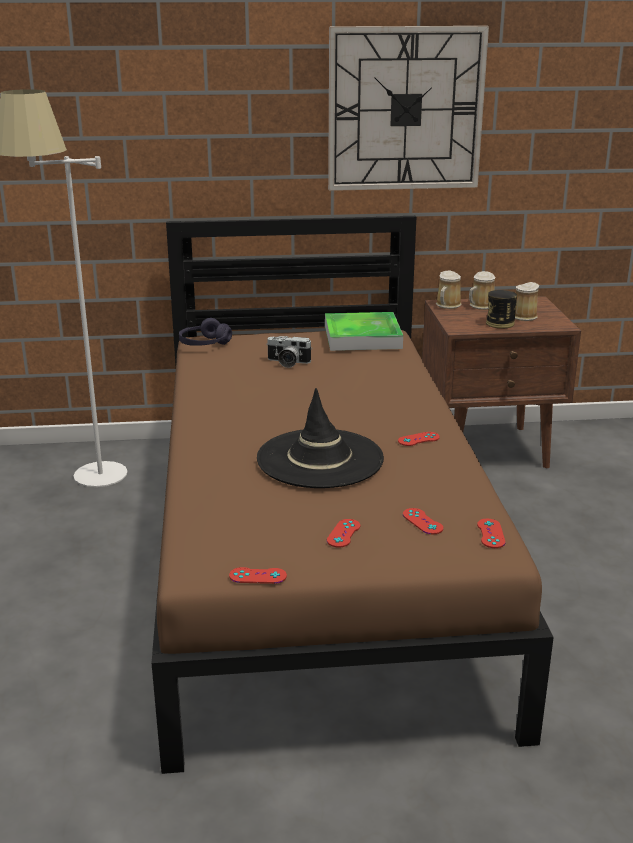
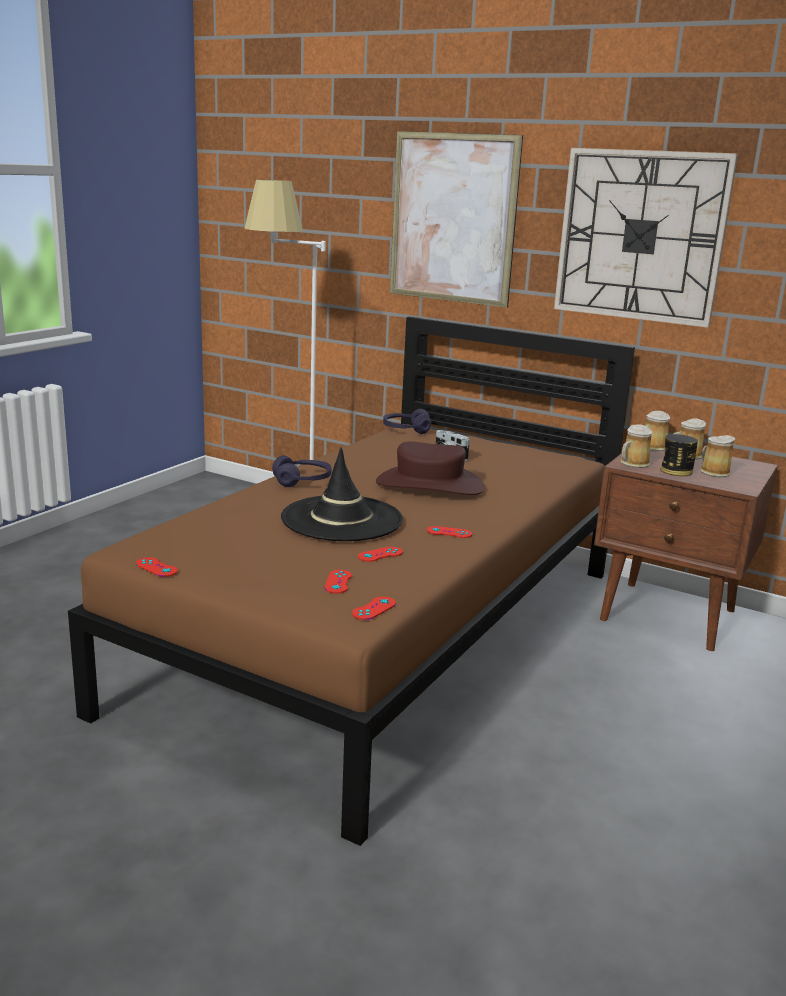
camera: 35 degrees right, 5 degrees down
tray [325,312,403,351] -> none
red game controller [327,519,360,548] -> red game controller moved to [358,547,403,562]
none -> purple headphones [272,455,331,487]
none -> brown hat [376,441,485,495]
none -> picture [390,131,523,308]
none -> mug [621,424,652,468]

